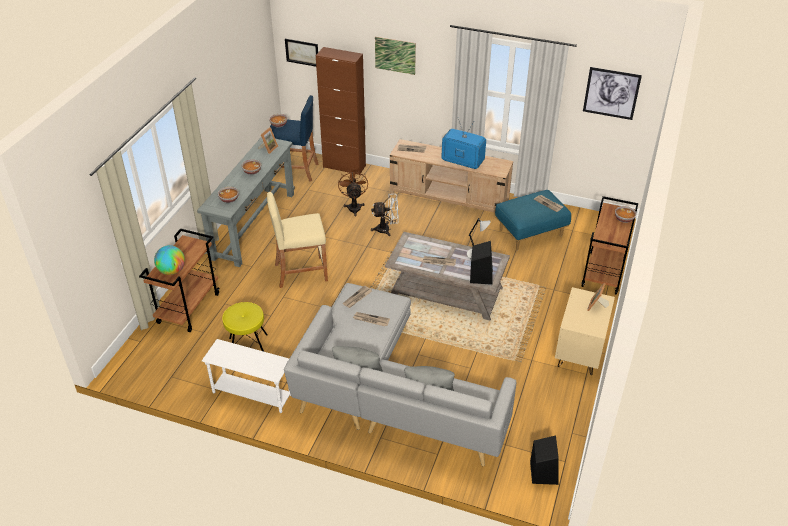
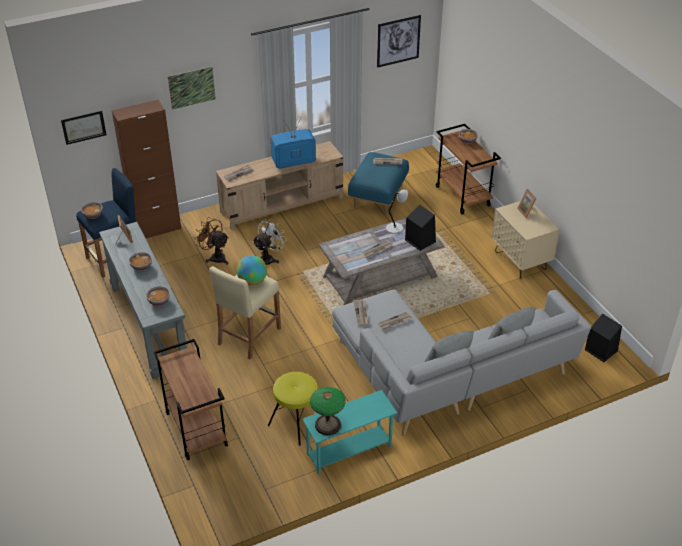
camera: 45 degrees left, 0 degrees up
globe [154,245,185,275] -> globe moved to [237,255,267,286]
white side table [202,339,291,413] -> turquoise side table [302,390,397,474]
none -> table lamp [310,387,346,435]

